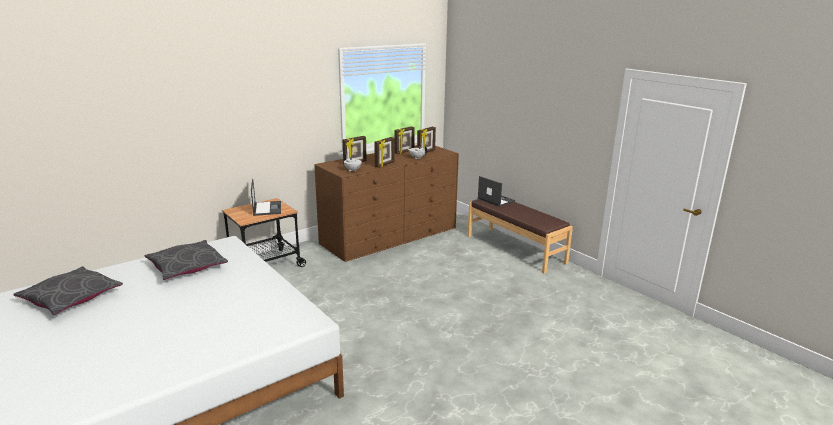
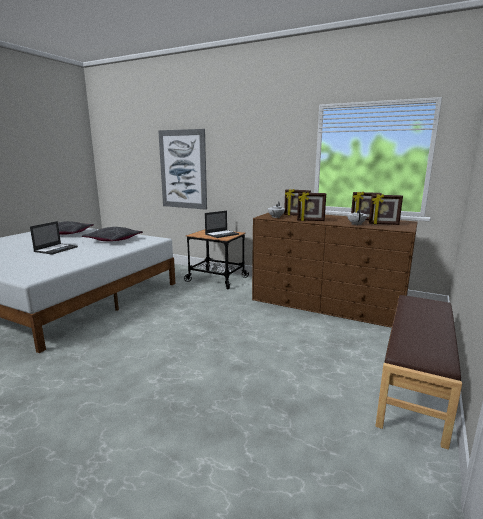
camera: 65 degrees right, 5 degrees down
laptop [478,176,515,207] -> laptop moved to [30,221,78,255]
none -> picture [158,129,207,210]

